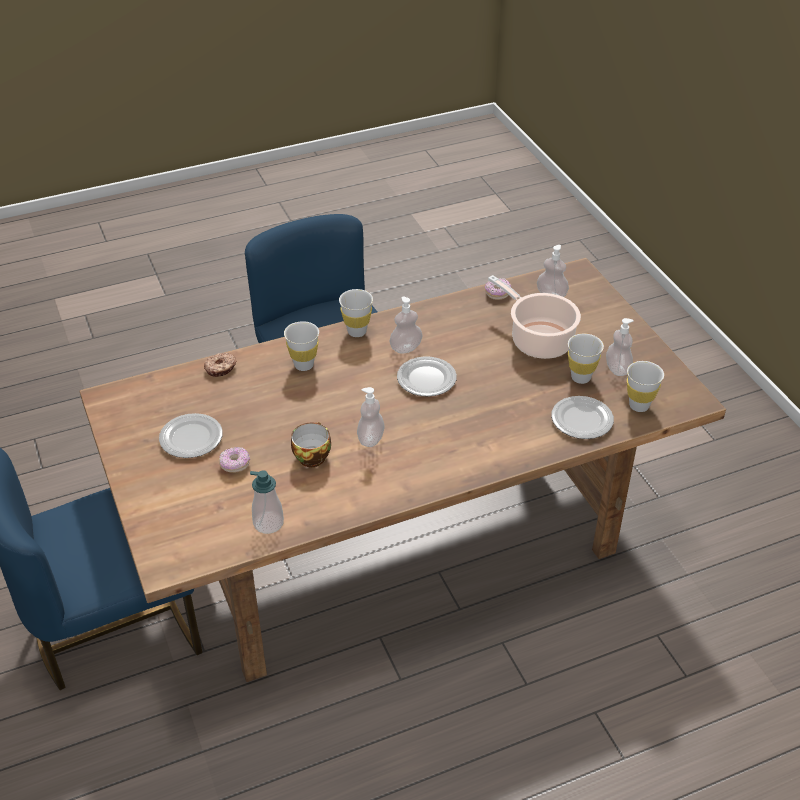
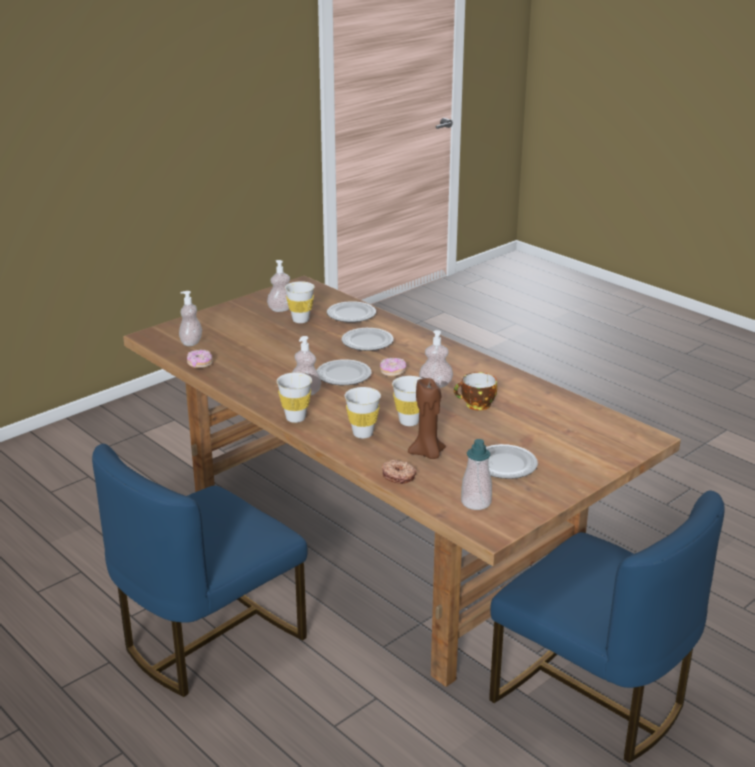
camera: 110 degrees left, 15 degrees down
donut [219,447,250,473] -> donut moved to [380,358,407,377]
soap dispenser [250,470,284,534] -> soap dispenser moved to [461,439,492,510]
cooking pot [488,275,581,359] -> none
white cup [627,361,664,412] -> white cup moved to [392,376,423,426]
none -> plate [341,328,394,351]
none -> brown candle [408,378,446,459]

